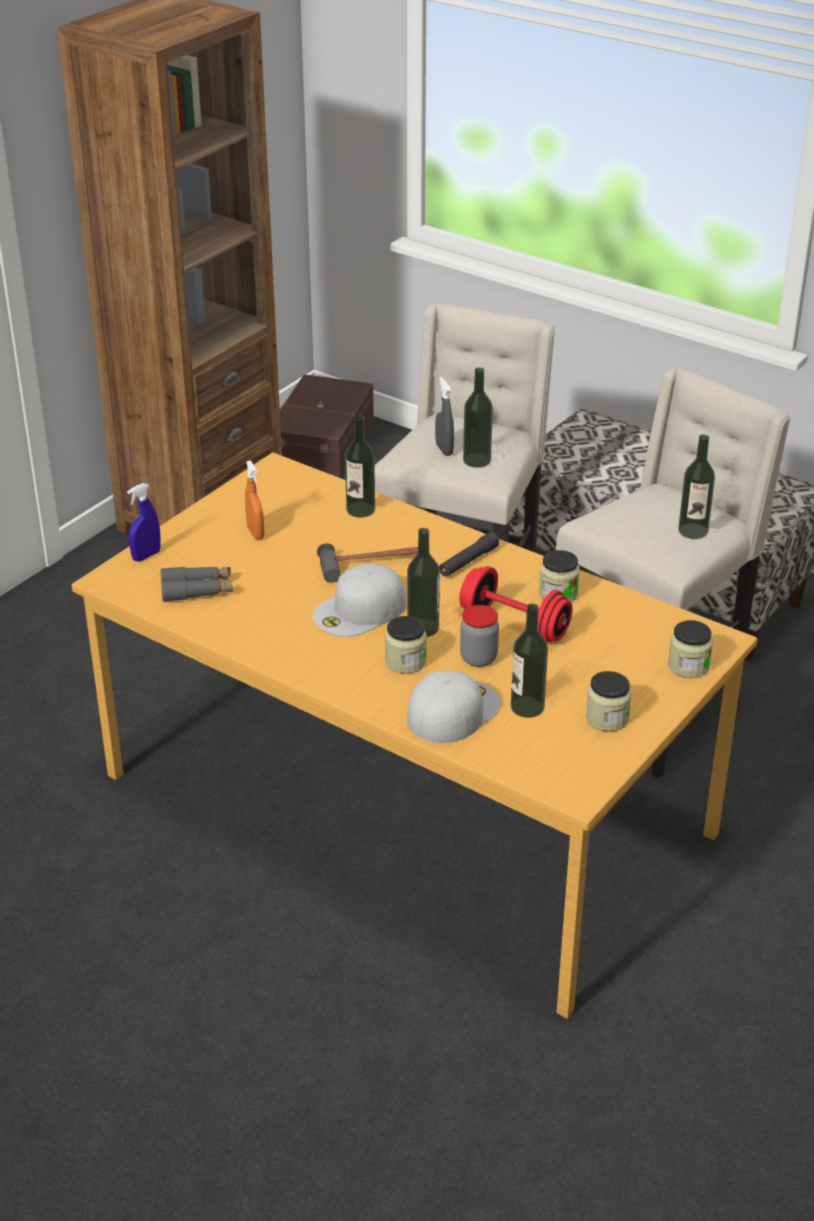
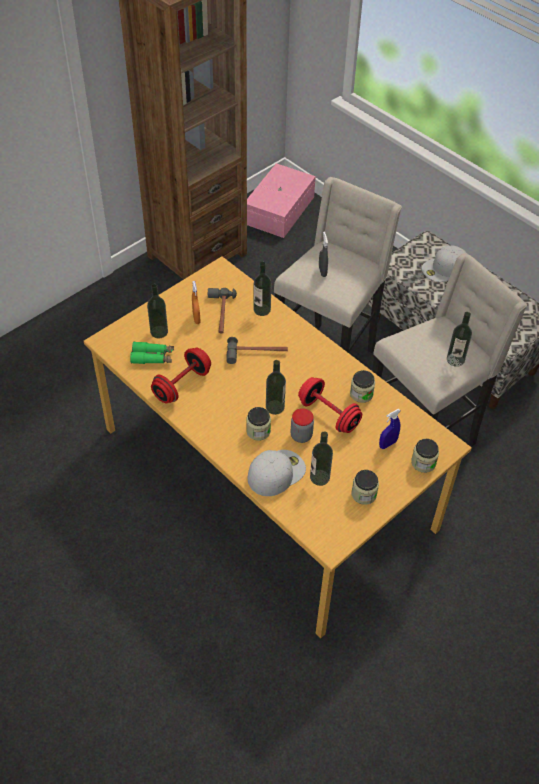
camera: 10 degrees right, 15 degrees up
blue spray bottle [127,483,161,562] -> blue spray bottle moved to [379,409,401,449]
grey binoculars [160,567,233,601] -> green binoculars [130,342,174,364]
brown storage box [280,374,374,478] -> pink storage box [247,163,316,238]
white cap [312,564,406,637] -> white cap moved to [422,246,466,282]
black flashlight [439,532,499,577] -> none
bottle [463,368,493,468] -> bottle moved to [147,284,168,338]
none -> red dumbbell [151,348,211,403]
none -> hammer [208,288,237,333]

